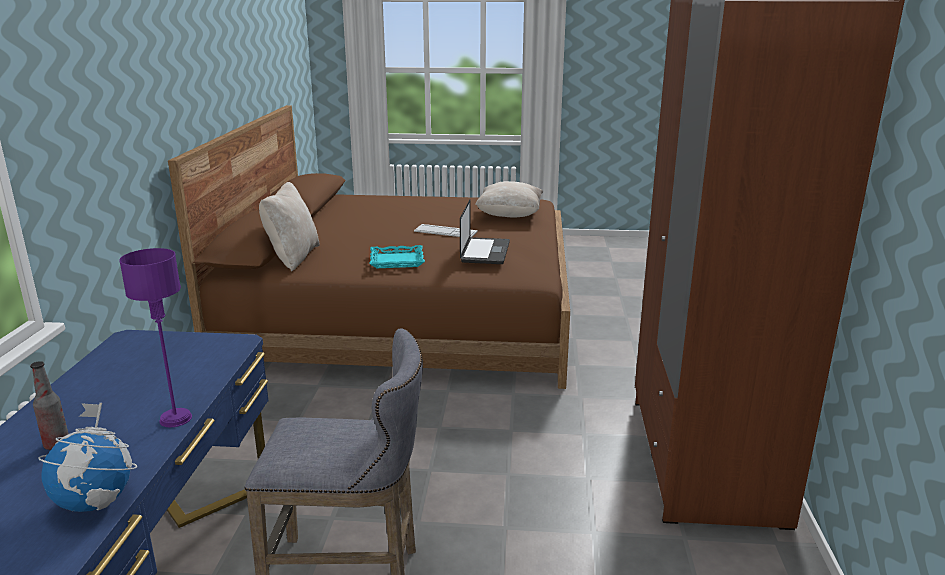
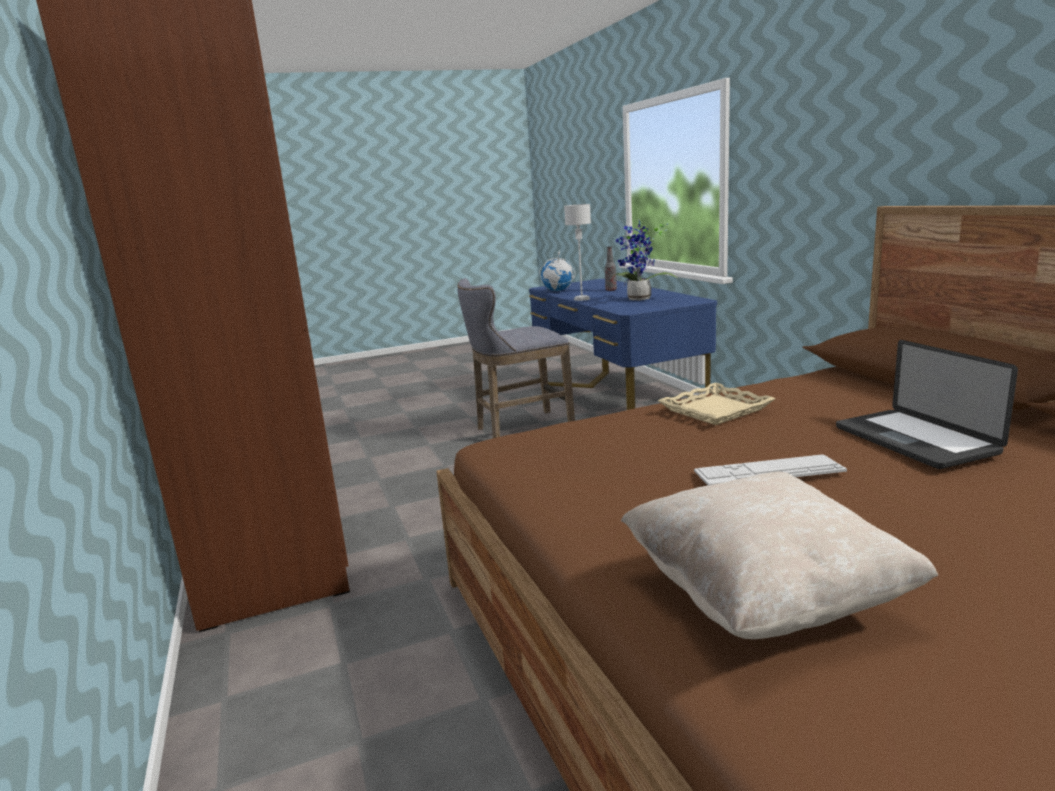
camera: 155 degrees right, 5 degrees down
purple table lamp [119,248,192,427] -> grey table lamp [564,204,591,301]
beige pillow [259,182,320,272] -> none
turquoise tray [370,245,425,268] -> beige tray [658,383,776,425]
laptop [460,200,510,264] -> laptop moved to [836,340,1018,469]
none -> potted plant [611,221,678,300]

